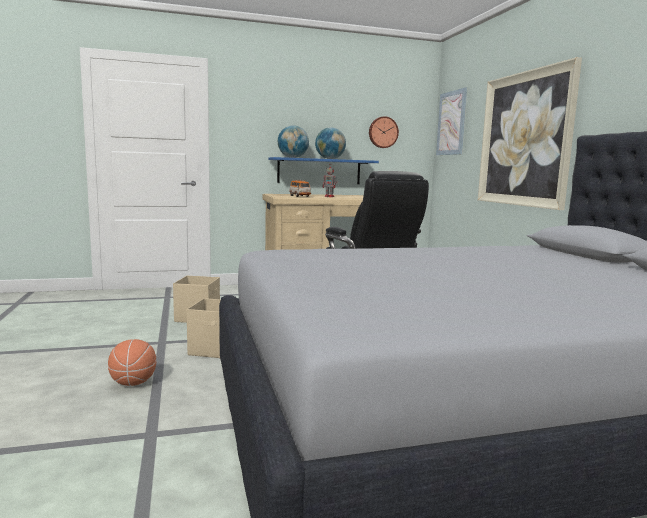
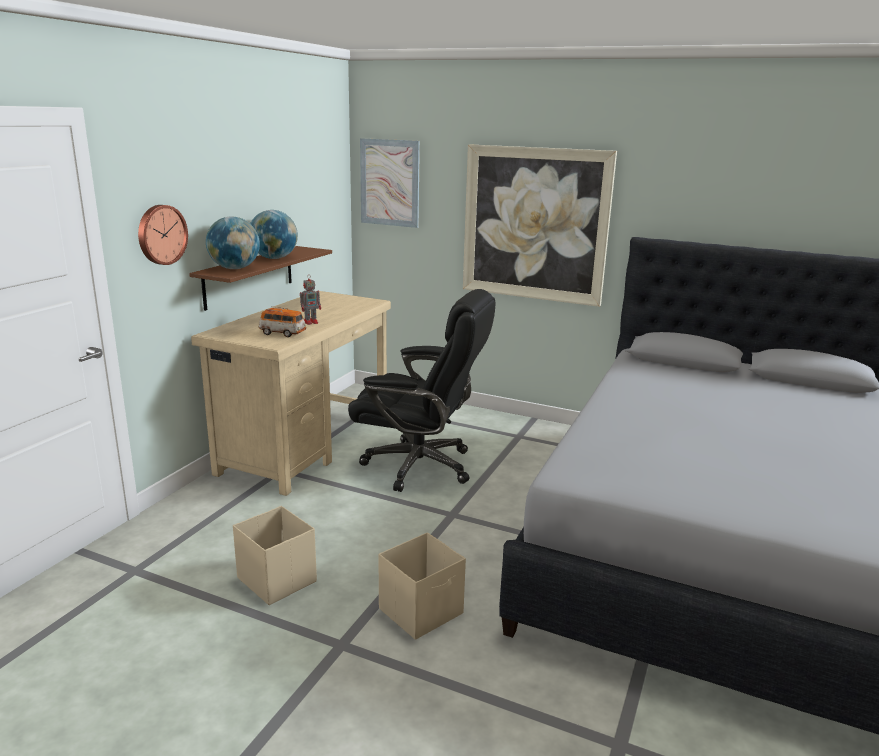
camera: 50 degrees left, 10 degrees up
basketball [108,339,156,386] -> none
blue shelf [268,157,379,184] -> brown shelf [189,246,332,311]
wall clock [369,116,399,148] -> wall clock moved to [138,205,188,265]

